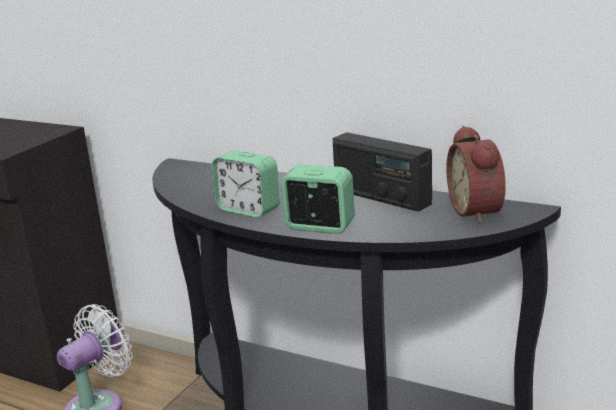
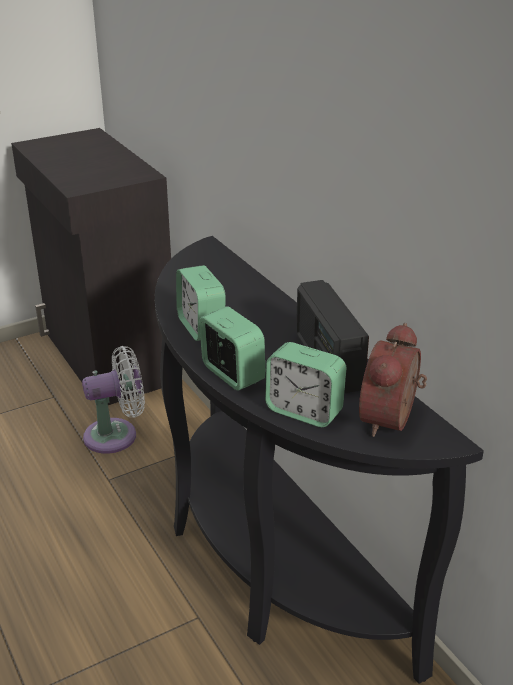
camera: 30 degrees right, 10 degrees up
none -> alarm clock [265,342,347,427]

